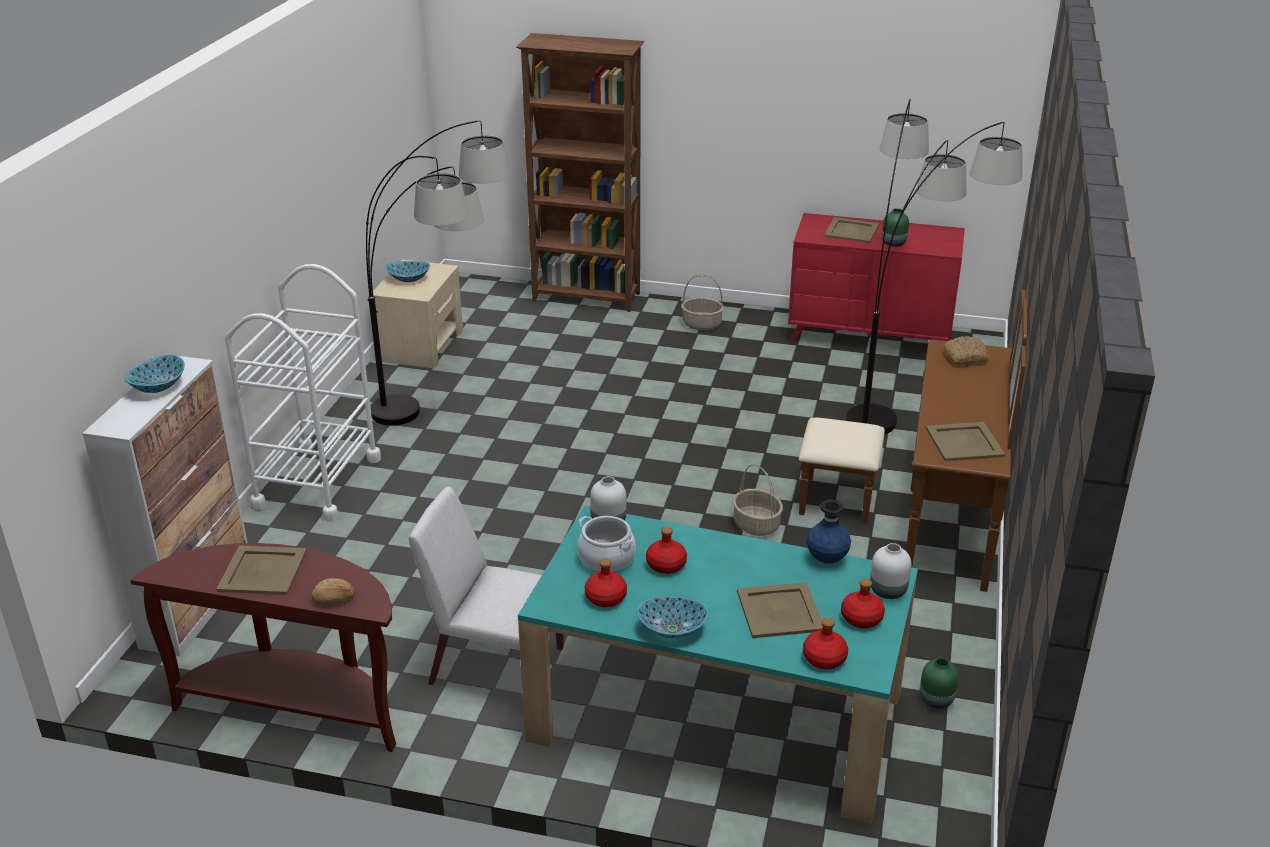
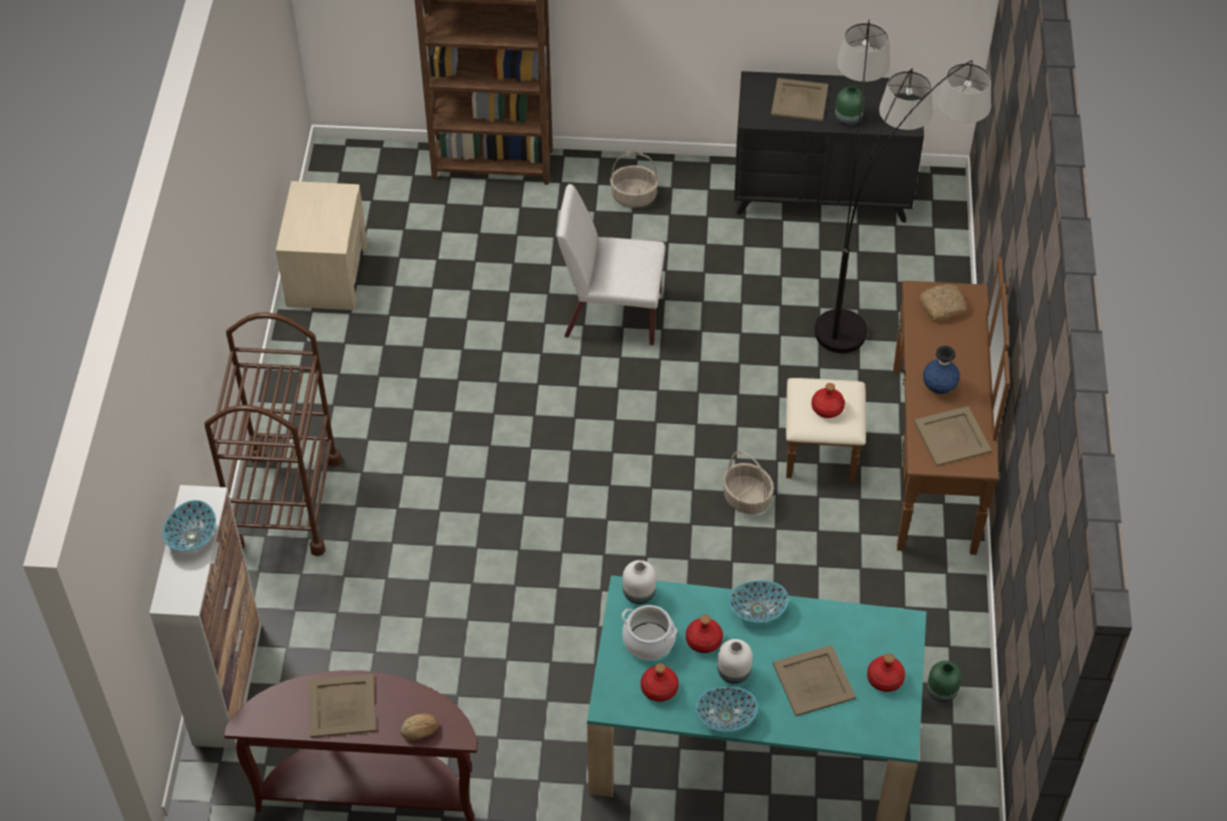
camera: 10 degrees left, 20 degrees up
white cart [225,264,381,522] -> brown cart [204,312,342,556]
floor lamp [366,120,510,426] -> none
bowl [386,261,430,282] -> bowl moved to [729,580,789,623]
white chair [409,486,564,685] -> white chair moved to [557,184,666,345]
red dresser [788,213,965,342] -> black dresser [734,71,924,222]
red bottle [803,618,848,669] -> red bottle moved to [811,383,845,418]
blue vase [807,500,851,564] -> blue vase moved to [923,346,960,394]
white vase [870,543,911,599] -> white vase moved to [717,639,753,684]

